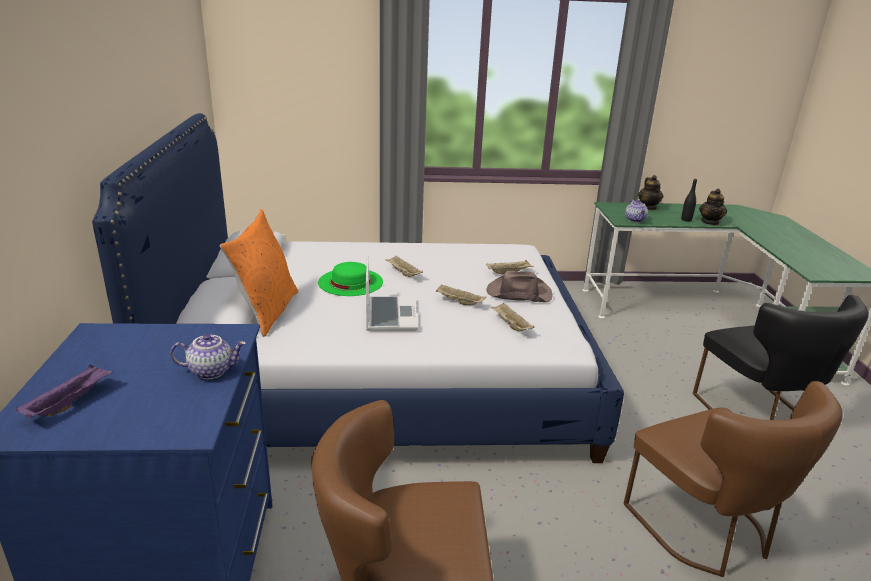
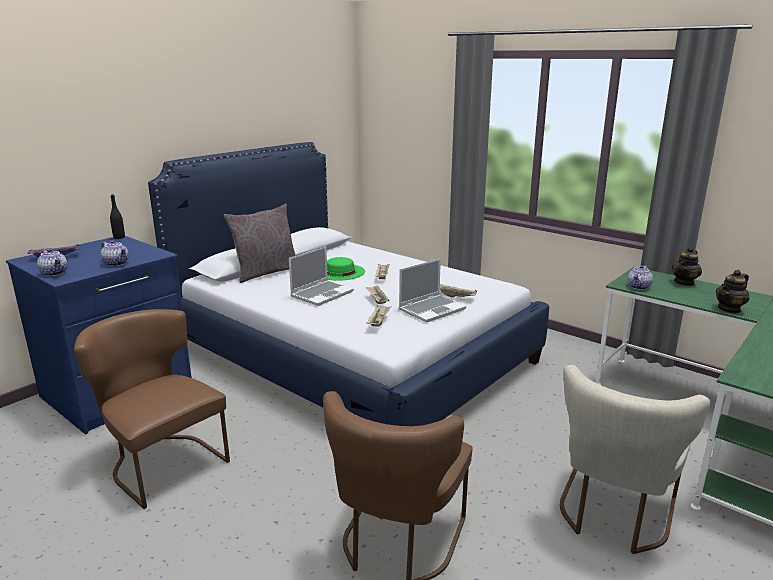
camera: 45 degrees right, 5 degrees down
orange pillow [220,209,298,337] -> grey pillow [224,204,296,283]
brown hat [486,271,552,302] -> laptop [399,259,466,323]
black bottle [681,179,697,222] -> black bottle moved to [110,194,125,239]
black chair [693,295,869,420] -> beige chair [560,365,710,554]
none -> teapot [37,249,68,276]

